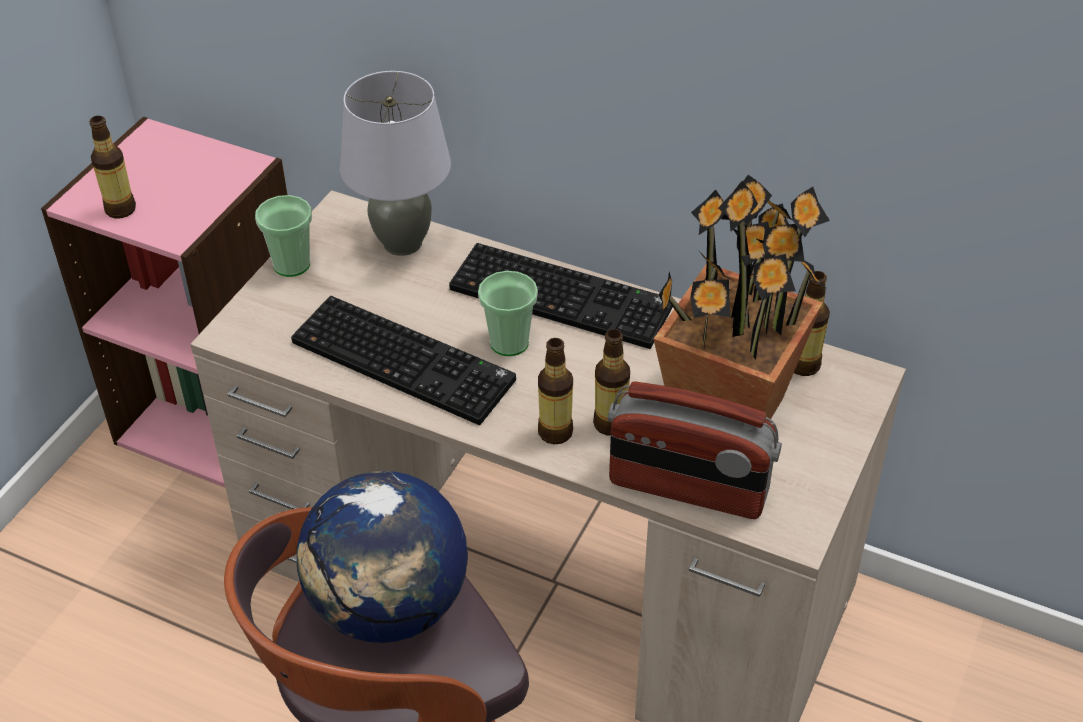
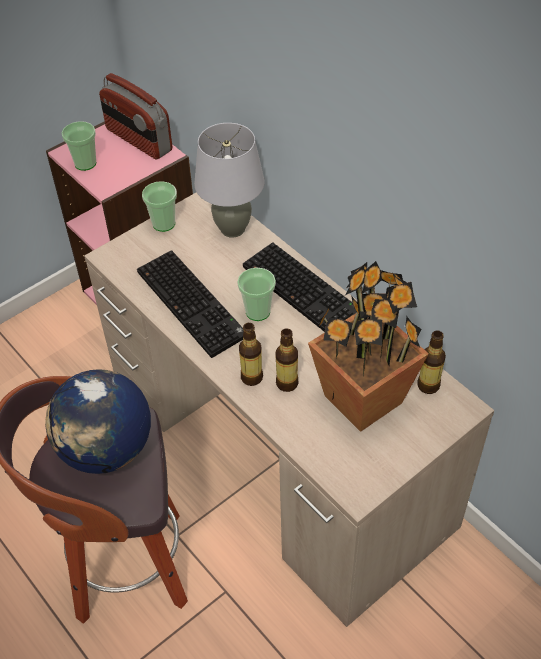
camera: 25 degrees right, 5 degrees up
bottle [89,116,136,218] -> cup [62,121,96,171]
radio [608,381,782,519] -> radio moved to [99,73,172,160]

